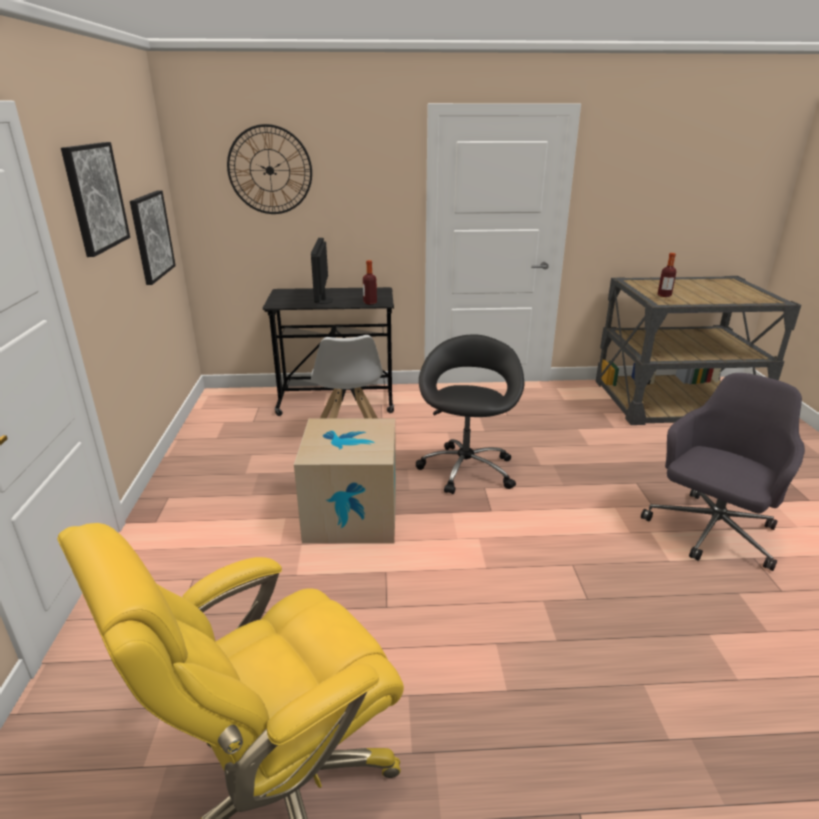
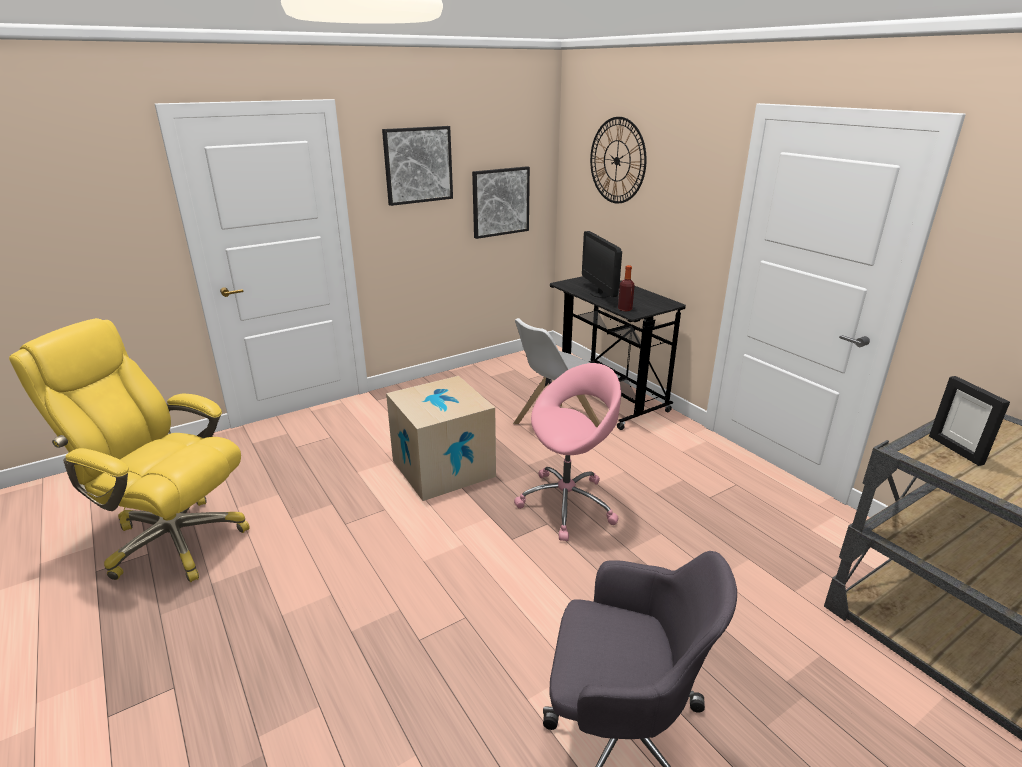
camera: 60 degrees right, 0 degrees up
monitor [311,238,333,304] -> monitor turned 75 degrees counterclockwise [582,231,622,298]
black office chair [416,335,524,494] -> pink office chair [514,363,621,541]
bottle [658,253,676,297] -> picture frame [929,376,1010,466]

